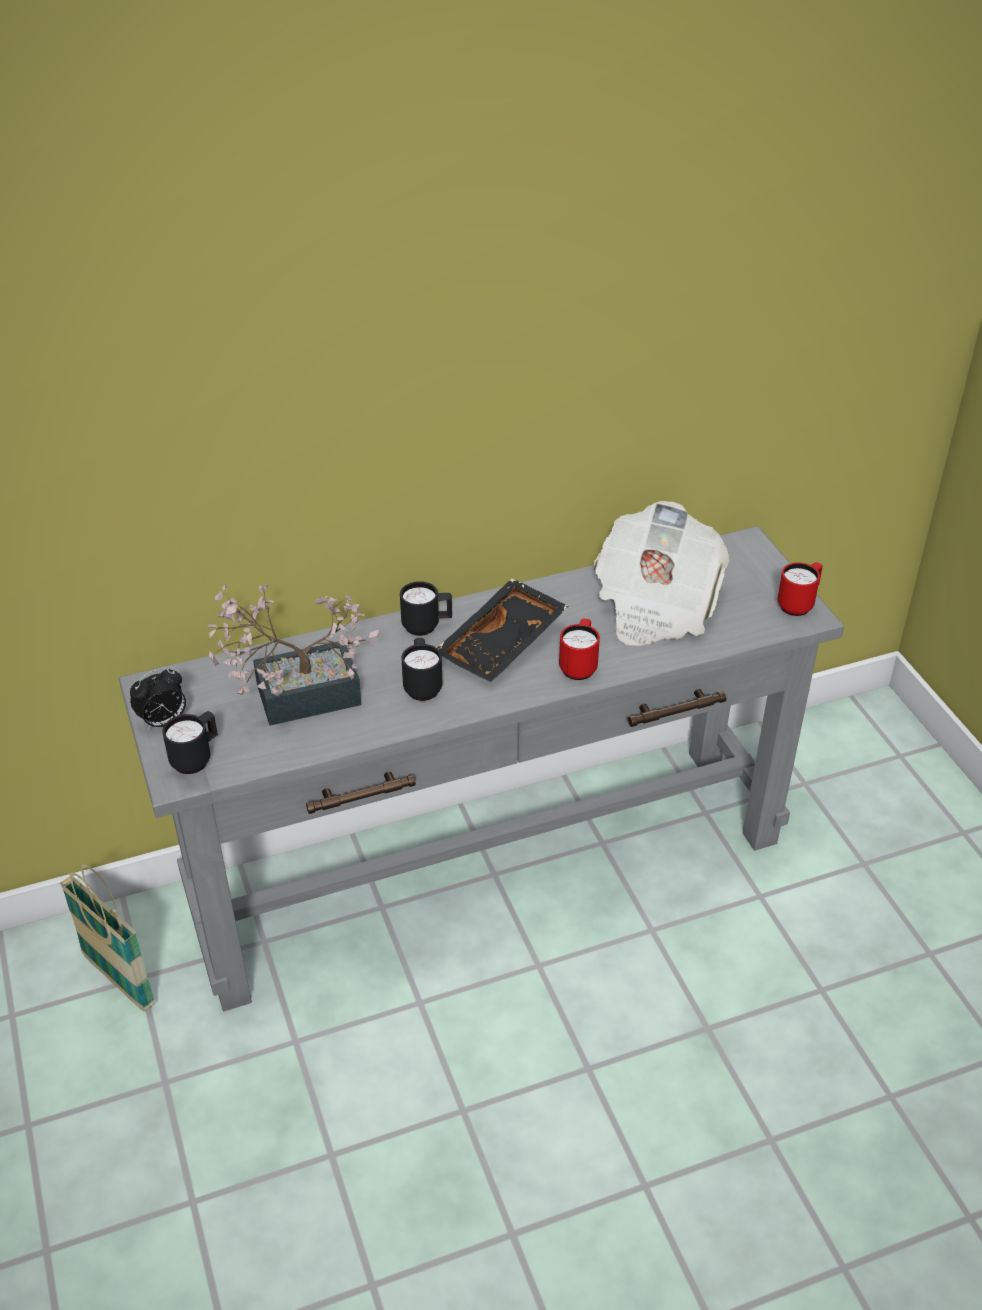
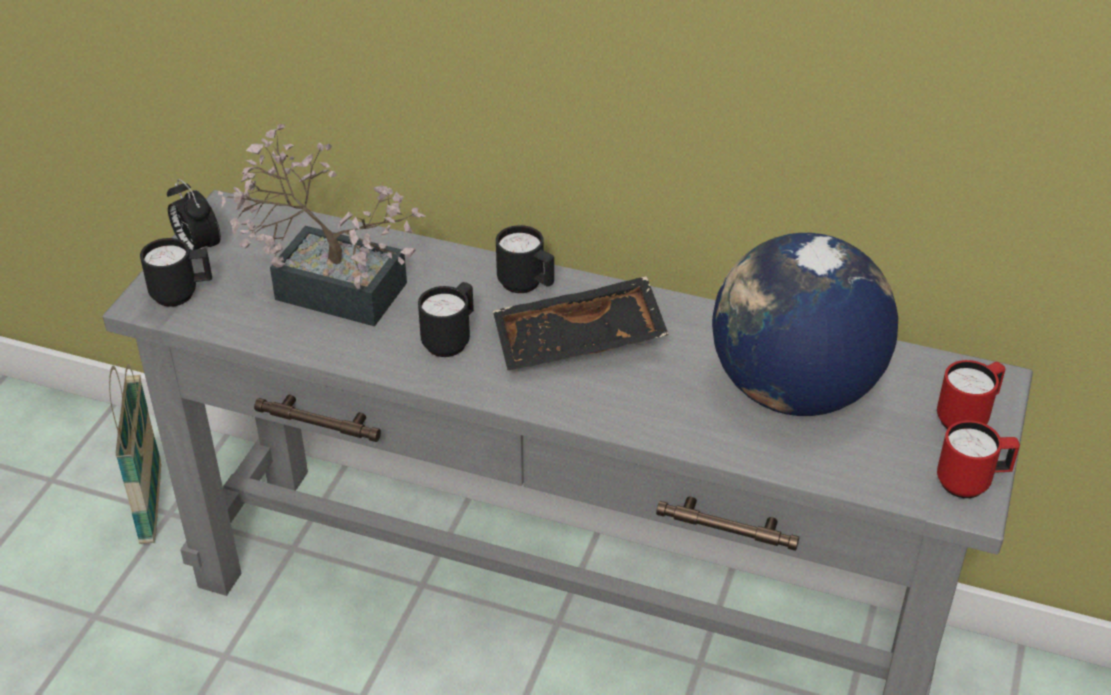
camera: 40 degrees right, 0 degrees up
alarm clock [130,667,186,730] -> alarm clock turned 45 degrees clockwise [167,179,221,250]
red mug [559,619,600,680] -> red mug moved to [937,360,1005,429]
newspaper [594,501,729,646] -> globe [712,233,898,416]

